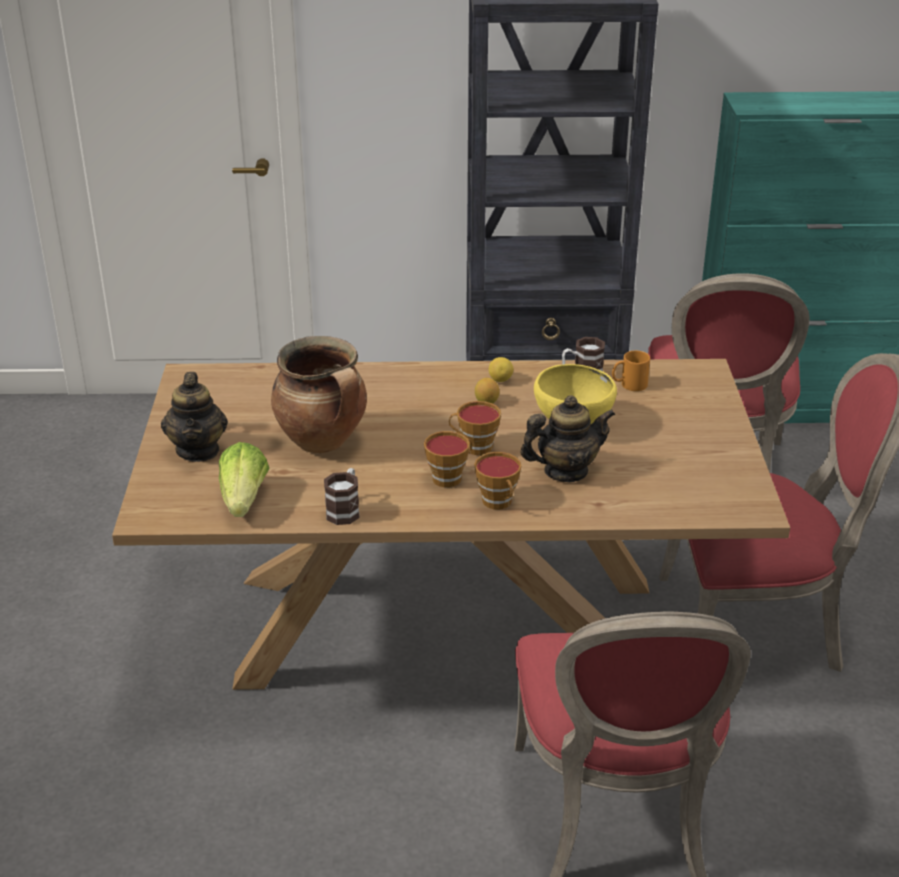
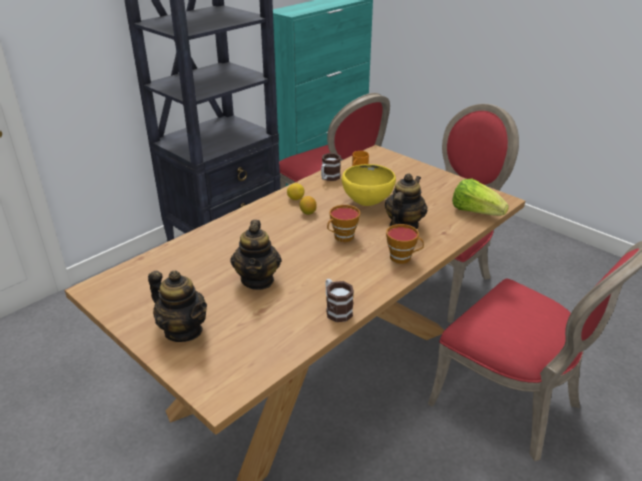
camera: 45 degrees left, 0 degrees up
lettuce [219,442,270,517] -> lettuce moved to [452,179,509,216]
cooking pot [271,336,367,453] -> teapot [230,220,281,290]
cup [424,431,472,487] -> none

